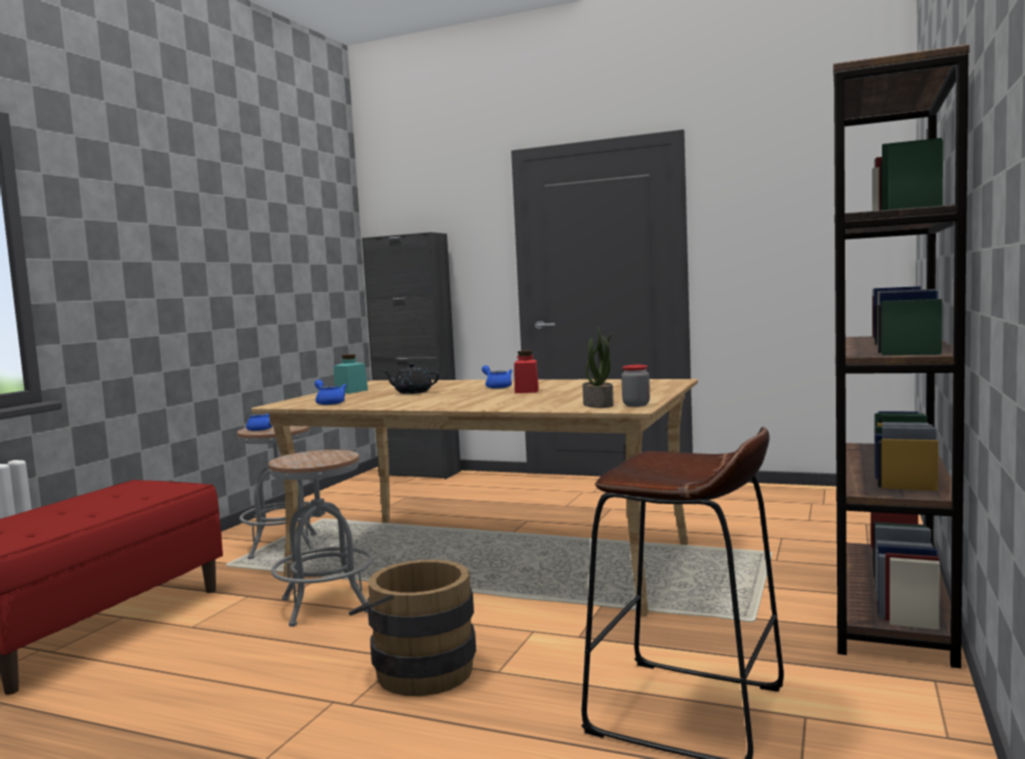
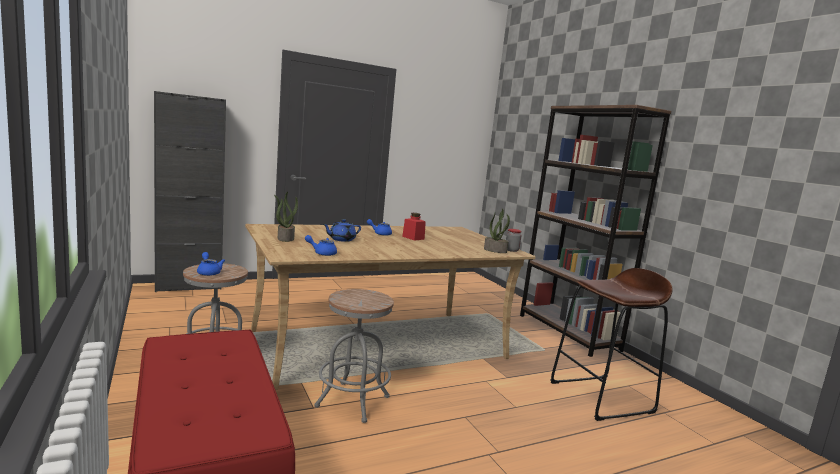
camera: 50 degrees left, 5 degrees up
turquoise jar [334,354,368,394] -> potted plant [274,191,298,242]
brown bucket [349,560,476,696] -> none
black teapot [382,363,439,394] -> blue teapot [323,219,361,242]

